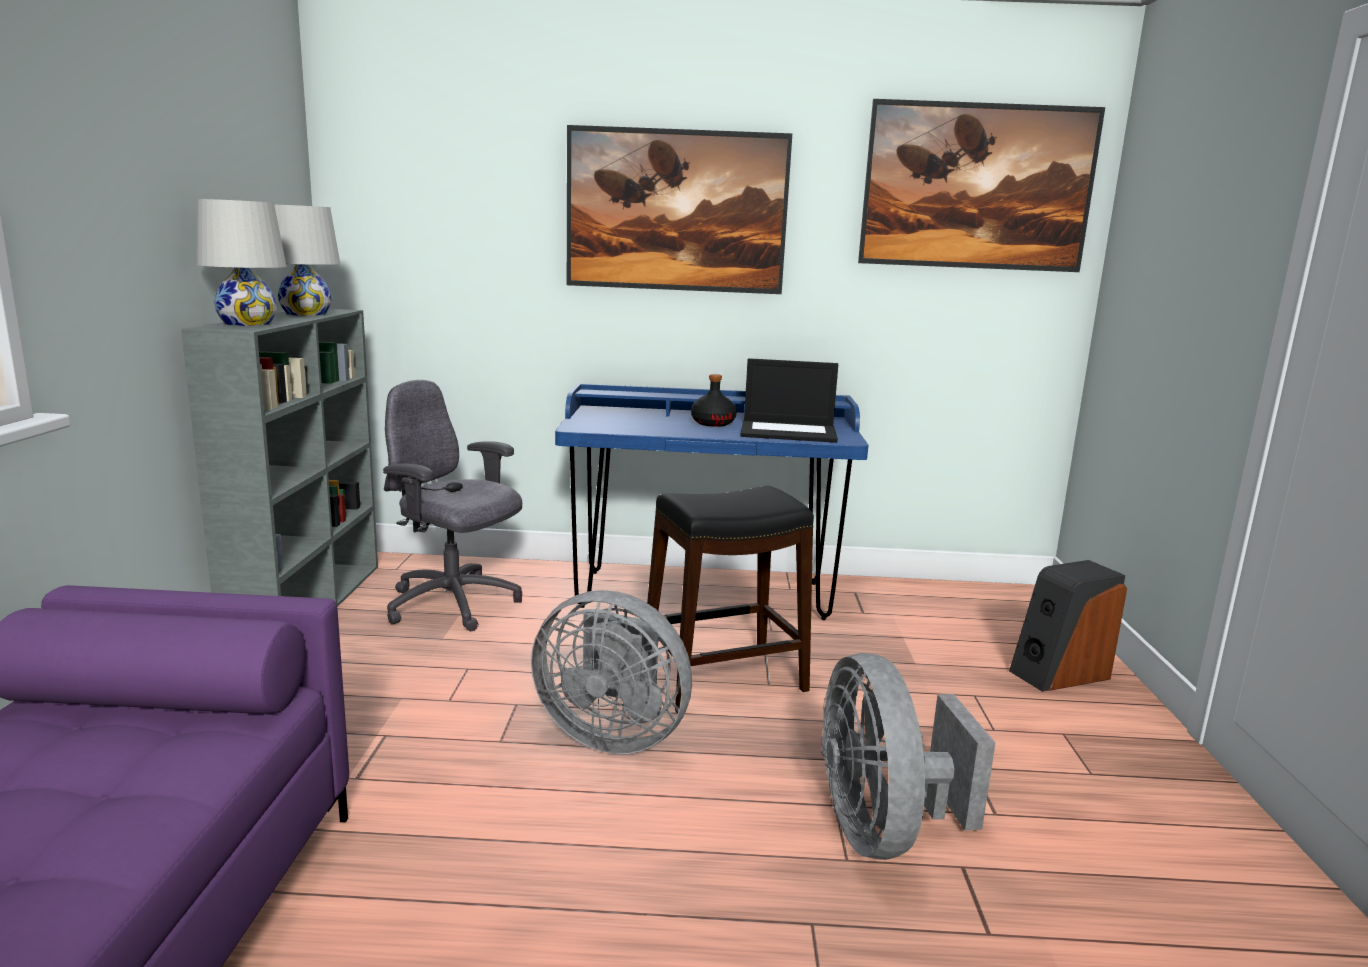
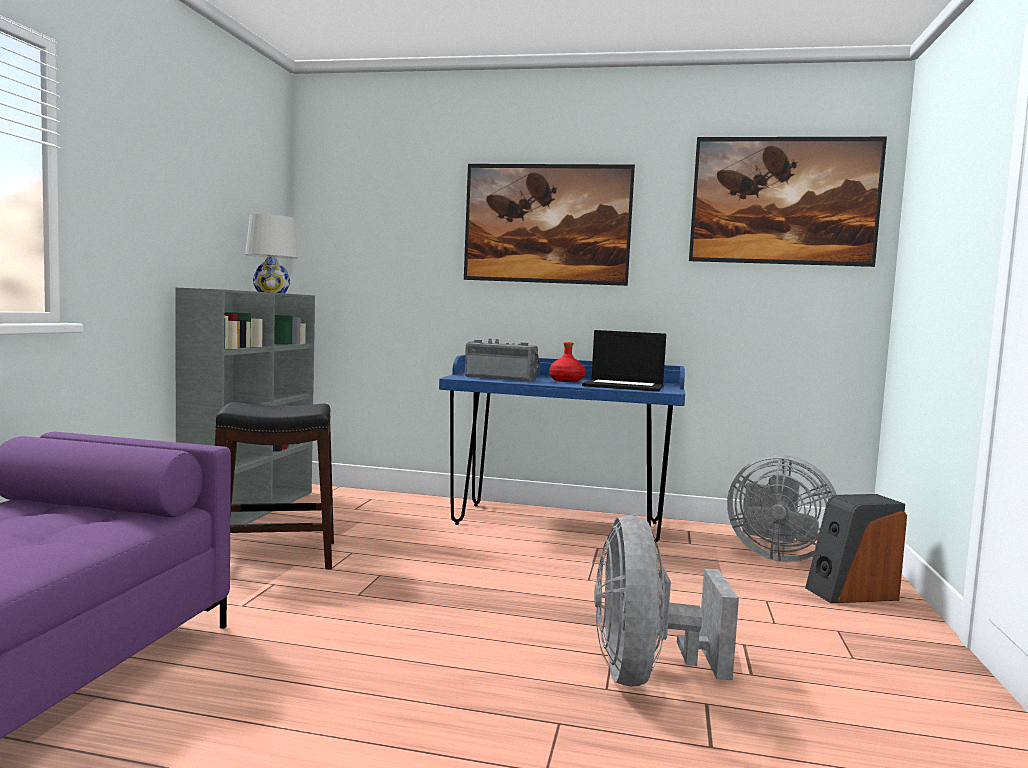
camera: 10 degrees right, 10 degrees down
white table lamp [197,199,287,326] -> none
grey office chair [383,380,522,631] -> none
grey fan [531,590,692,754] -> grey fan moved to [727,455,837,562]
black stool [647,486,814,714] -> black stool moved to [215,402,334,569]
black bottle [691,374,737,427] -> red bottle [549,342,585,382]
none -> radio [465,339,540,382]

